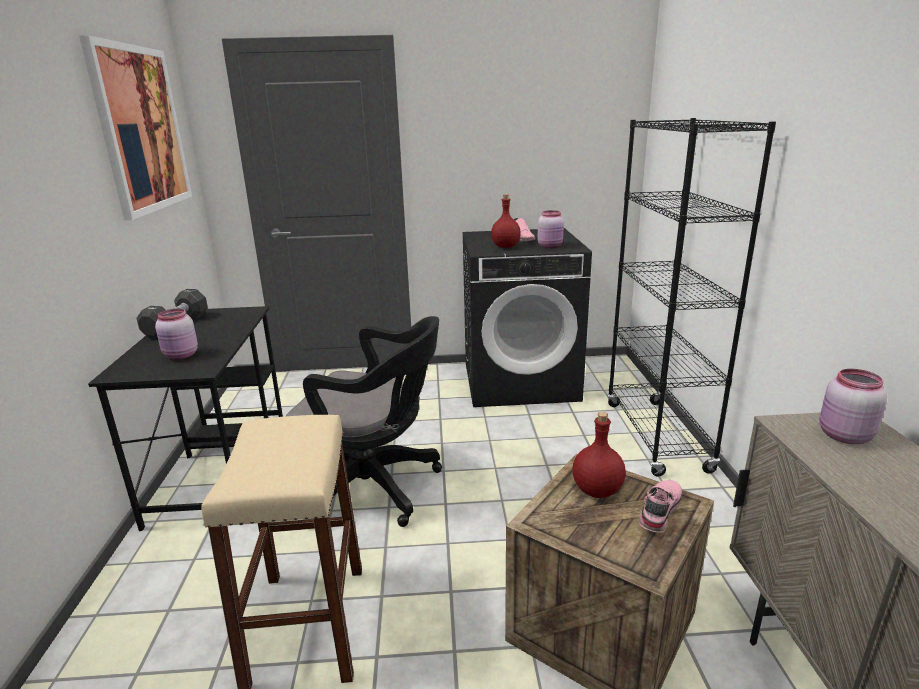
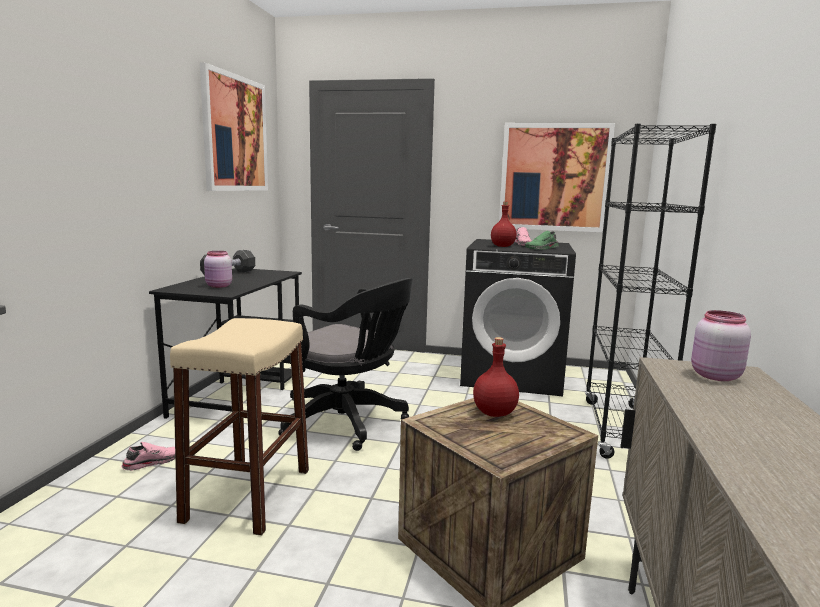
camera: 15 degrees right, 10 degrees down
pink jar [538,210,564,248] -> green shoe [525,231,559,250]
pink shoe [639,480,682,533] -> pink shoe moved to [121,442,175,471]
none -> picture [499,123,615,232]

